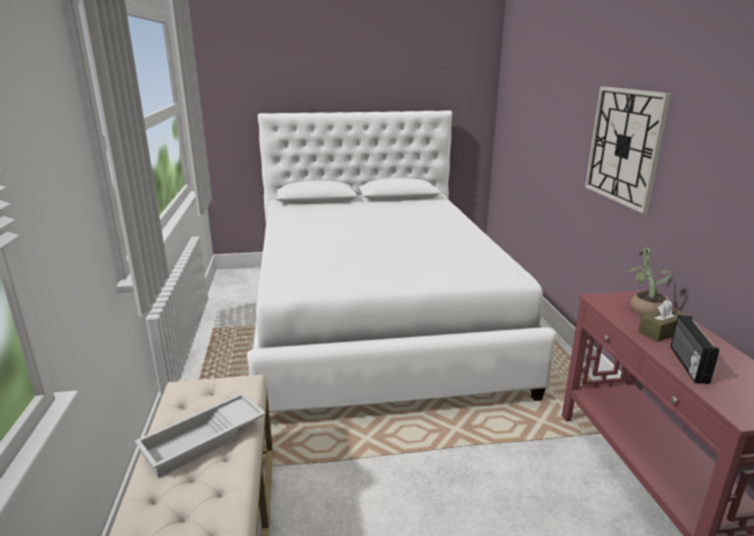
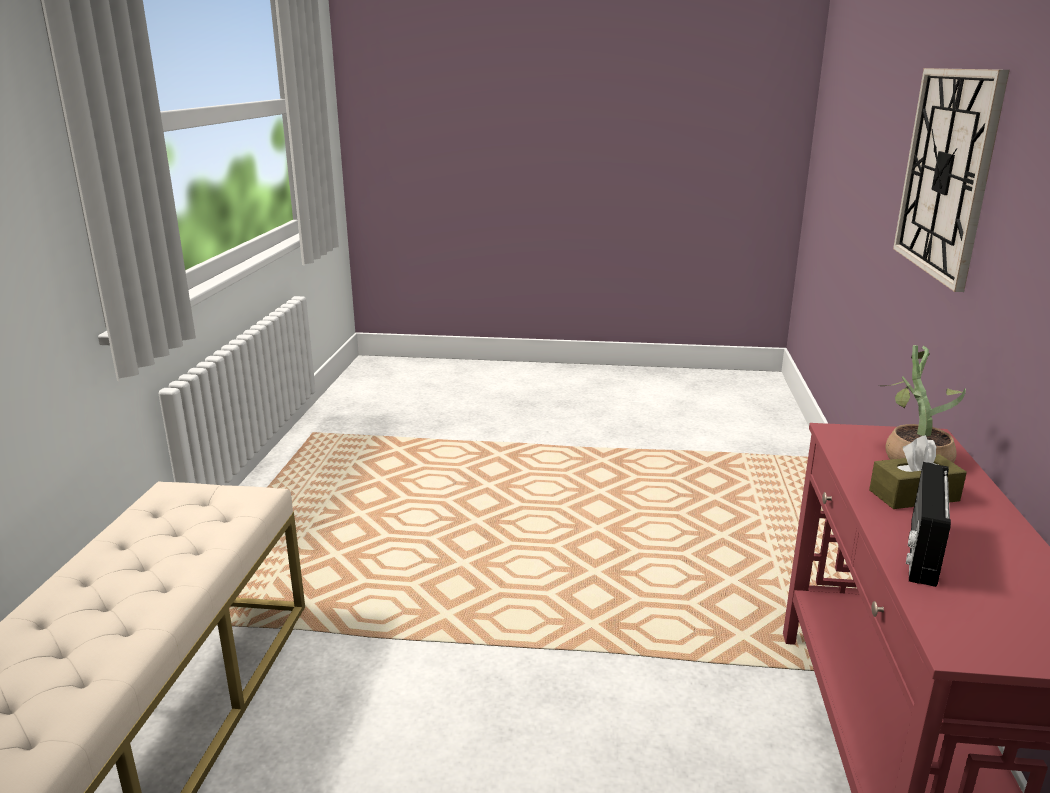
camera: 15 degrees right, 0 degrees up
white tray [135,393,266,478] -> none
white bed [247,111,556,413] -> none

